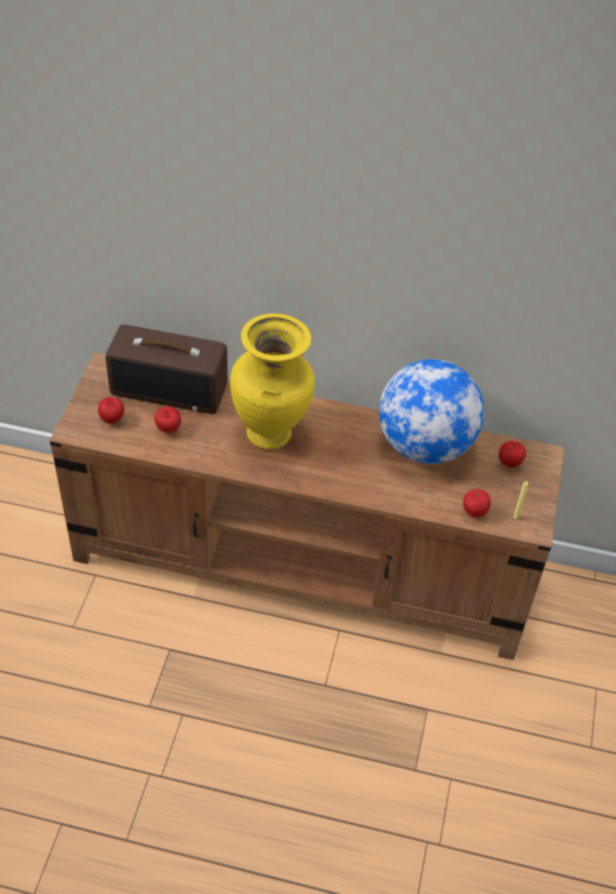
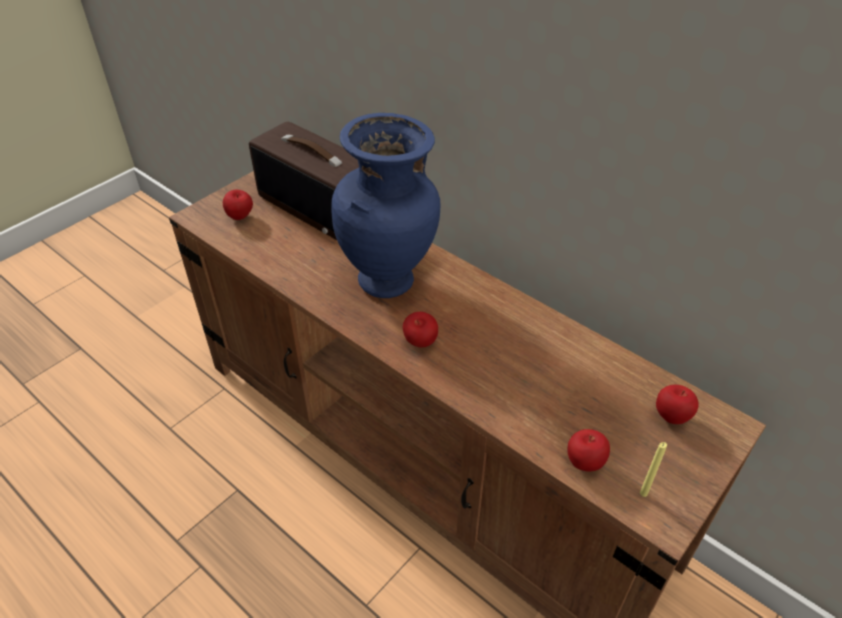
camera: 30 degrees right, 5 degrees down
apple [154,407,181,433] -> apple moved to [403,312,438,348]
yellow vase [230,314,315,450] -> blue vase [331,113,440,298]
globe [379,359,484,464] -> none

